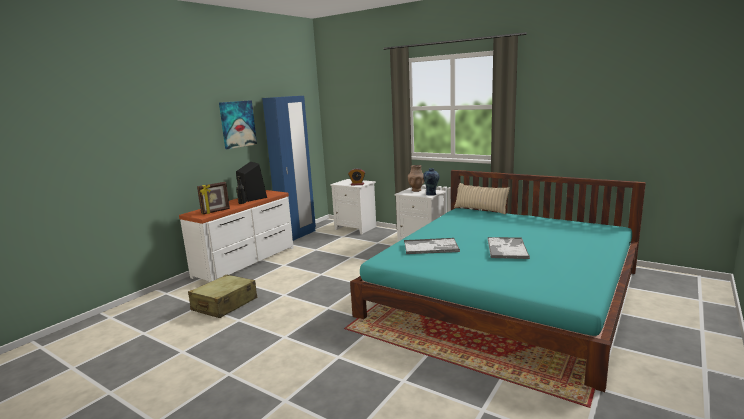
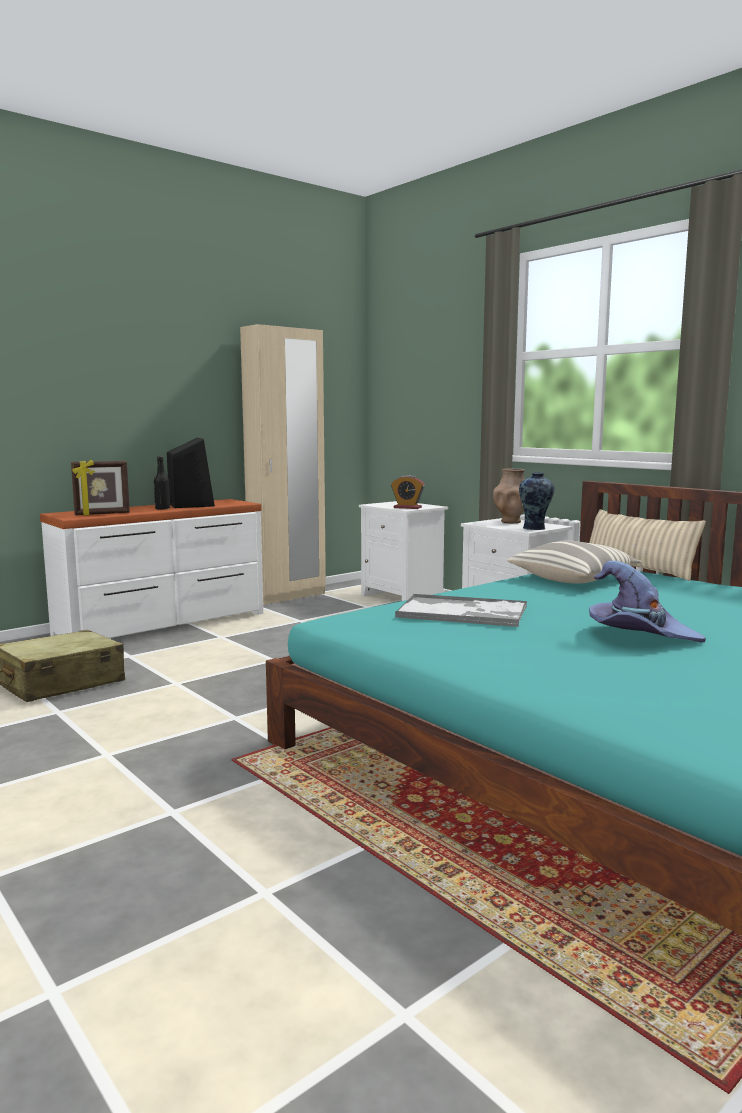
camera: 15 degrees right, 5 degrees down
picture [219,100,257,149] -> none
blue wardrobe [262,96,316,241] -> beige wardrobe [240,324,326,605]
tray [488,237,530,259] -> purple hat [589,561,706,643]
none -> pillow [507,540,642,584]

